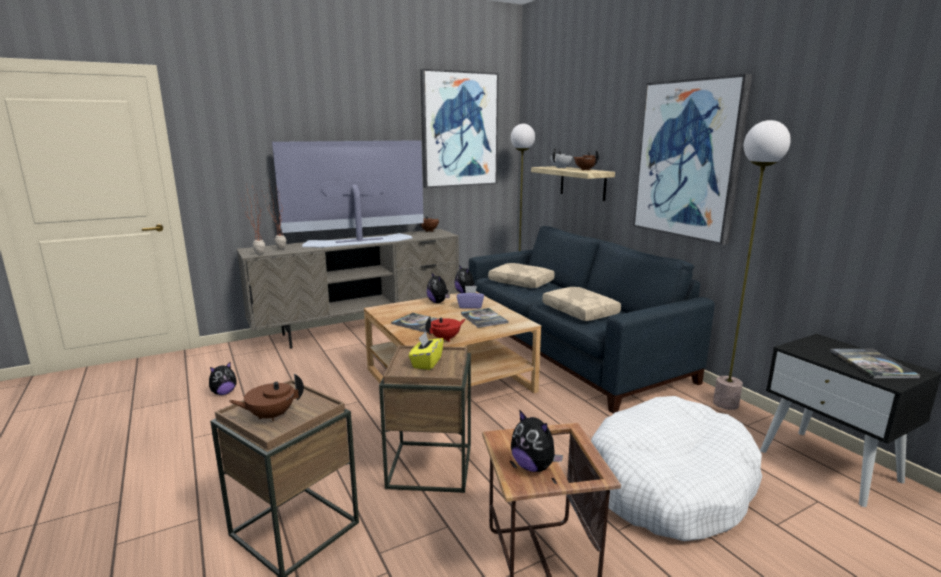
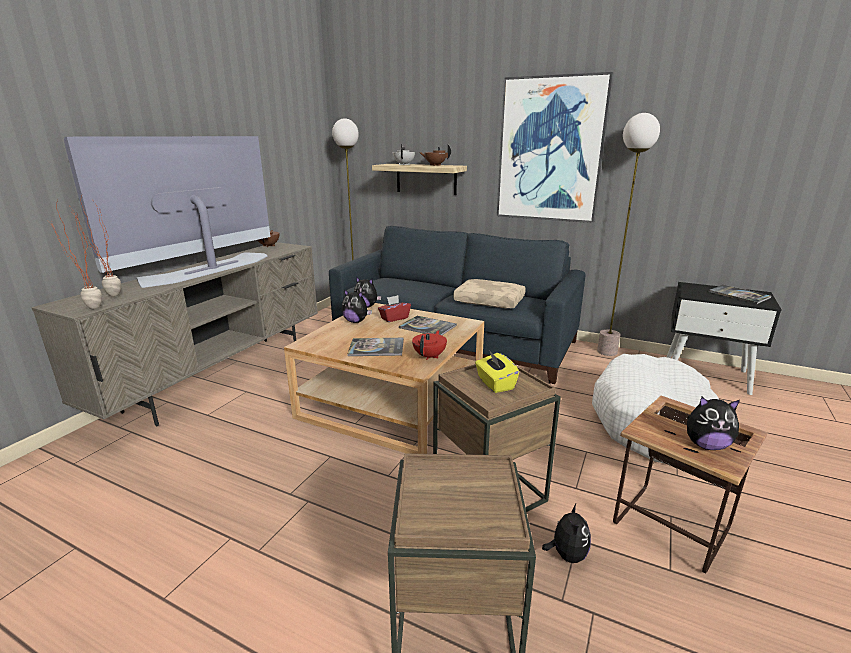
camera: 35 degrees left, 5 degrees up
plush toy [209,362,237,395] -> plush toy moved to [542,504,591,563]
brown teapot [229,374,304,421] -> none
picture [420,69,498,188] -> none
purple tissue box [457,286,484,309] -> red tissue box [378,295,411,322]
beige pillow [488,263,555,288] -> none

